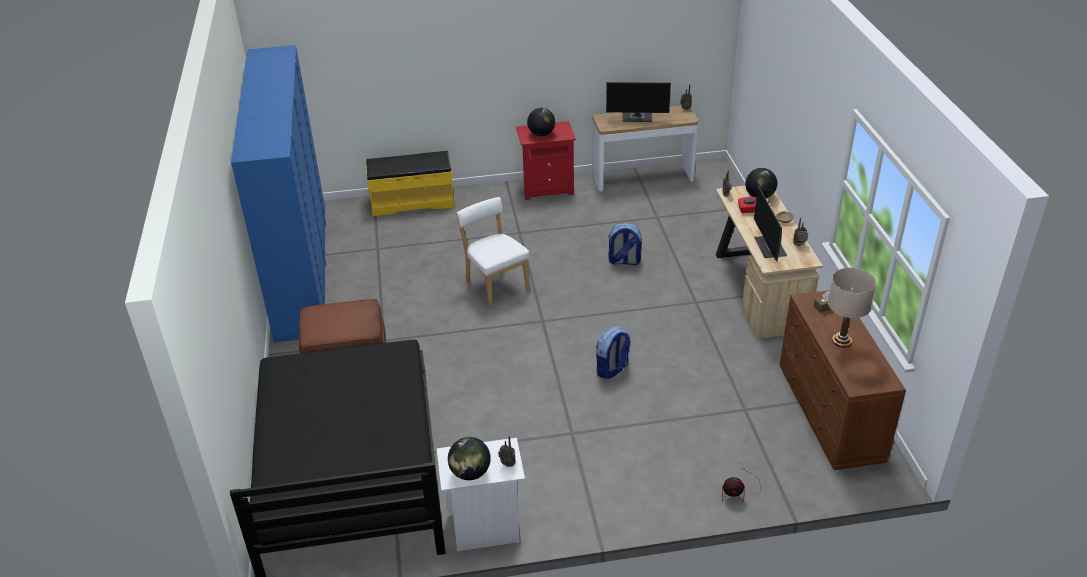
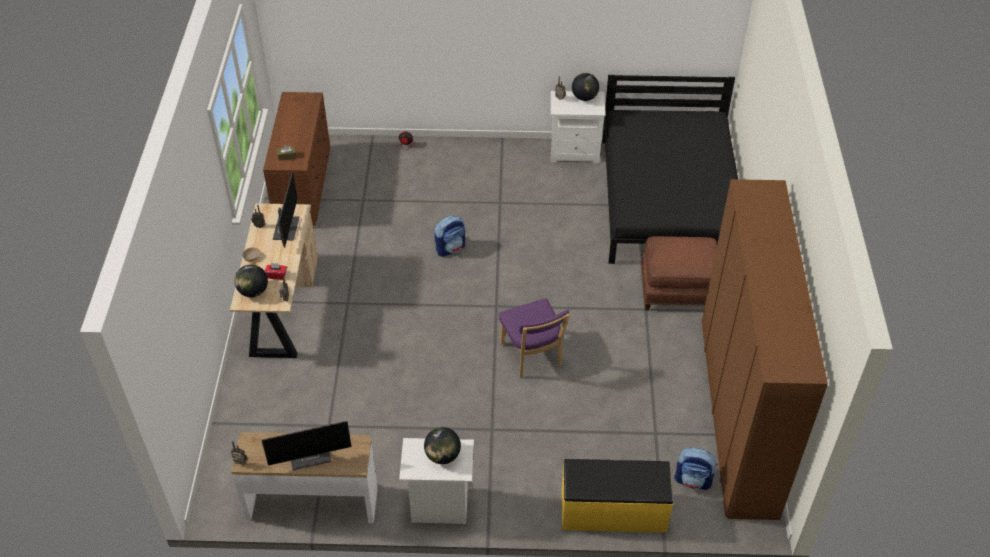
camera: 170 degrees left, 10 degrees up
blue wardrobe [231,45,326,343] -> brown wardrobe [702,179,828,520]
white chair [456,197,530,307] -> purple chair [499,299,570,378]
red nightstand [516,121,576,200] -> white nightstand [399,438,474,524]
monitor [606,82,671,122] -> monitor turned 150 degrees clockwise [261,421,352,470]
backpack [608,223,642,265] -> backpack moved to [674,448,718,490]
beige table lamp [828,268,876,348] -> none

